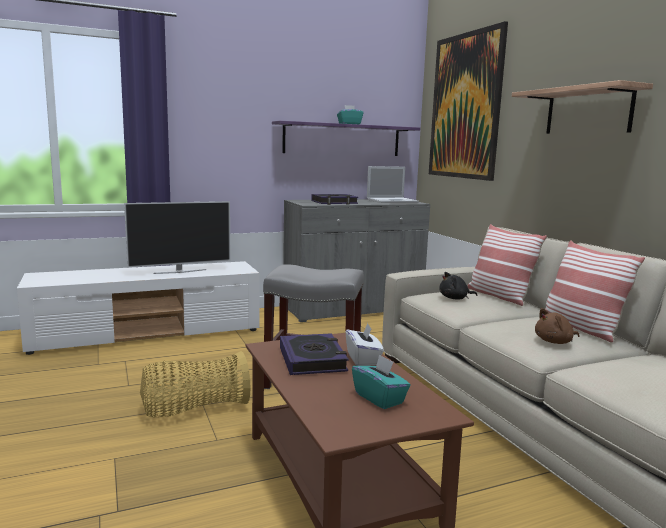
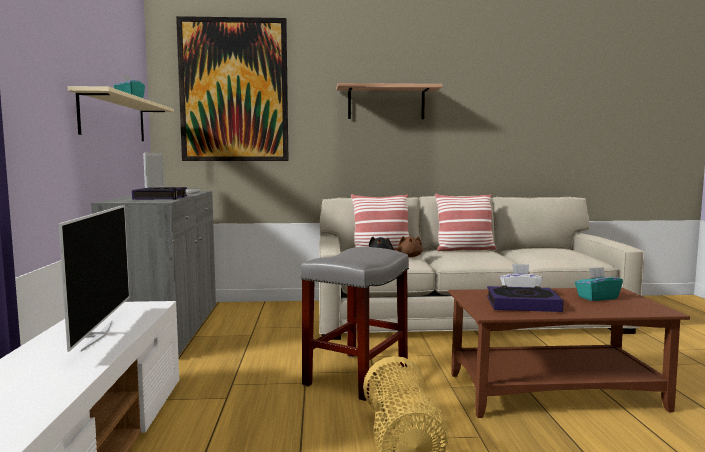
camera: 70 degrees left, 5 degrees down
purple shelf [272,121,420,156] -> beige shelf [68,86,174,141]
brown plush toy [535,308,580,344] -> brown plush toy moved to [397,236,423,257]

